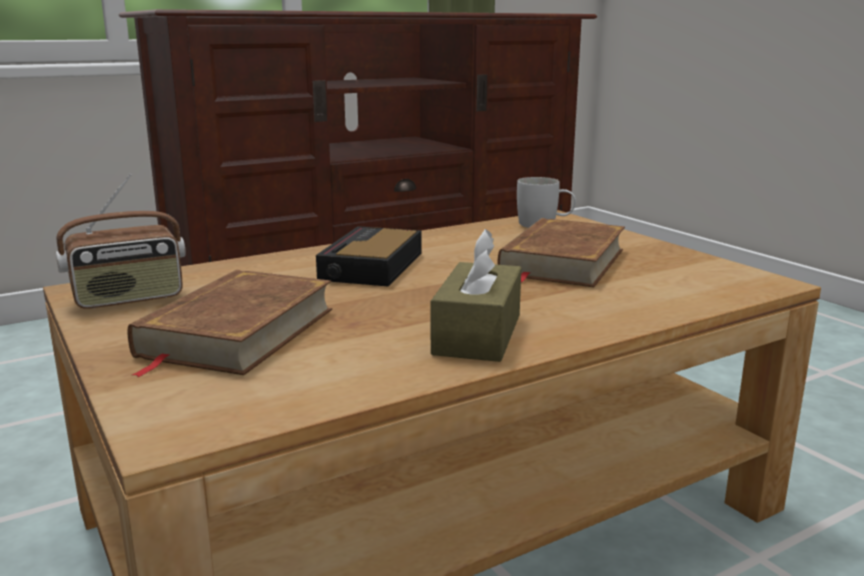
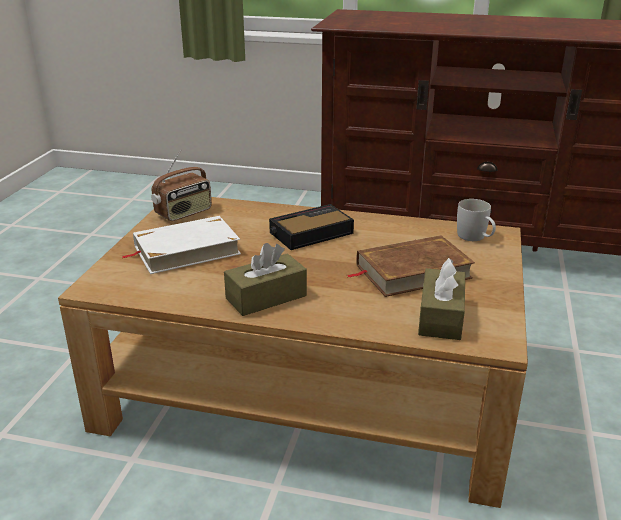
camera: 45 degrees right, 10 degrees up
radio [56,174,186,309] -> radio turned 60 degrees counterclockwise [151,149,212,221]
brown book [128,270,332,377] -> white book [122,216,241,274]
none -> brown tissue box [418,258,465,340]

